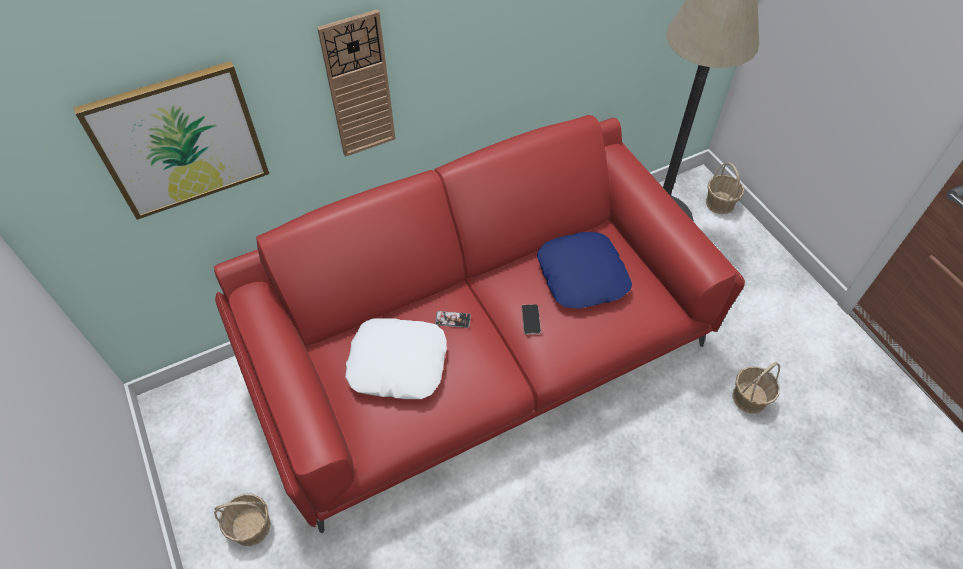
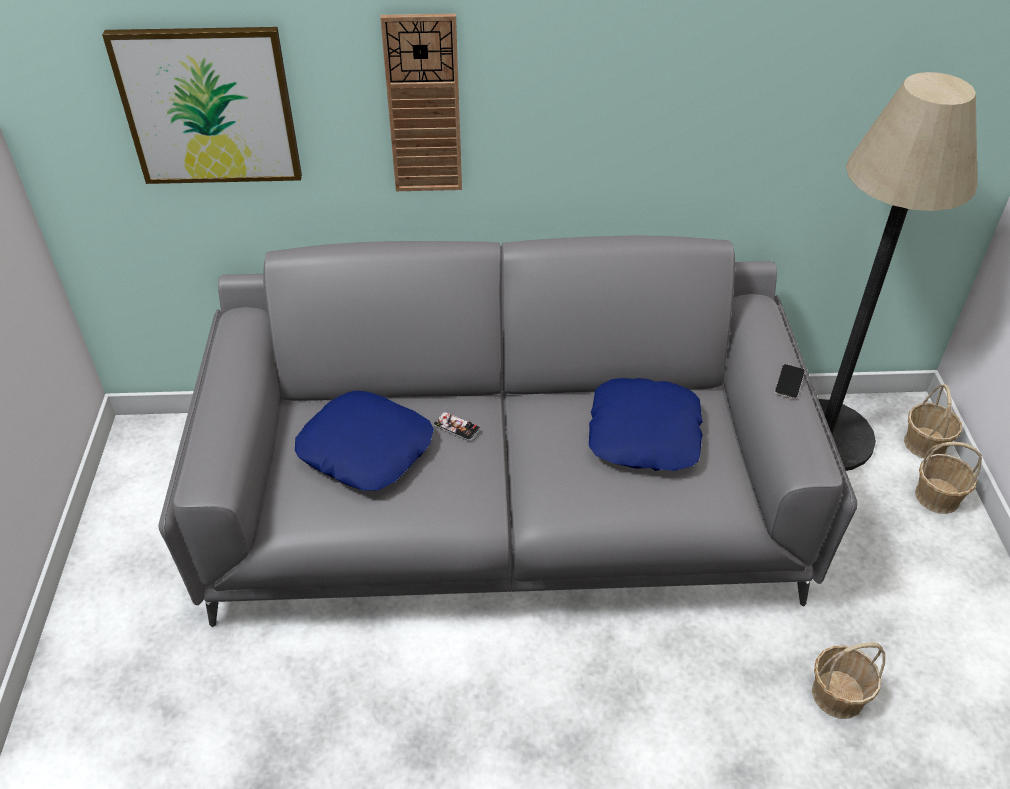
camera: 25 degrees right, 10 degrees down
red sofa [214,115,745,533] -> grey sofa [159,235,857,627]
basket [214,494,271,546] -> basket moved to [915,441,982,514]
white pillow [345,318,447,399] -> blue pillow [295,391,434,491]
phone [522,304,541,334] -> phone moved to [775,364,805,399]

